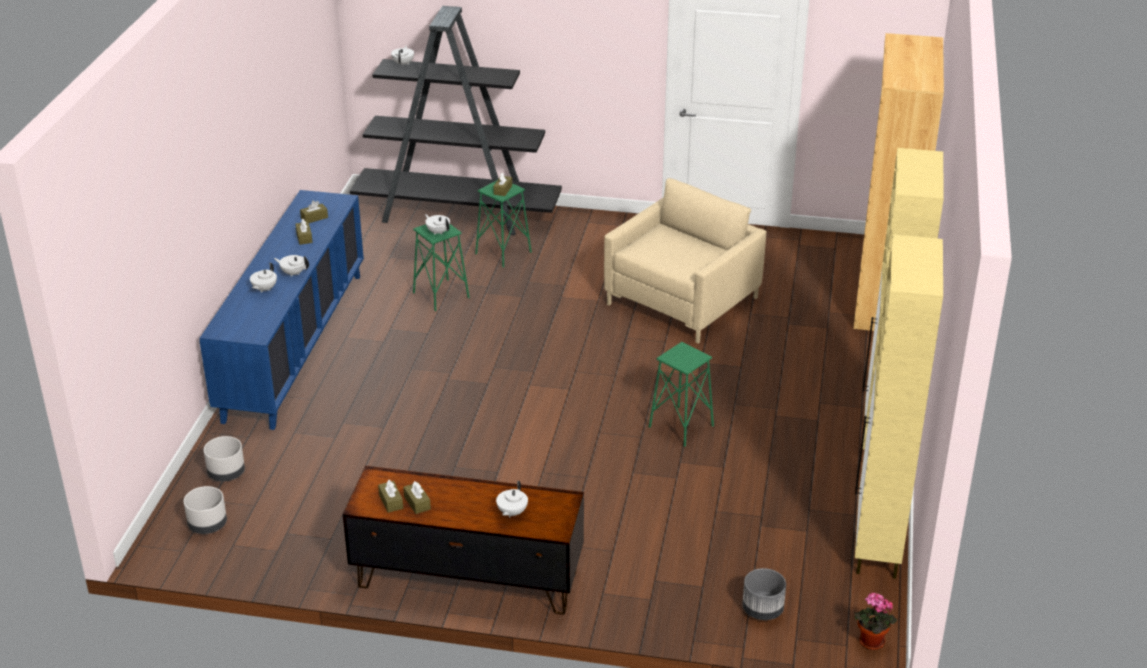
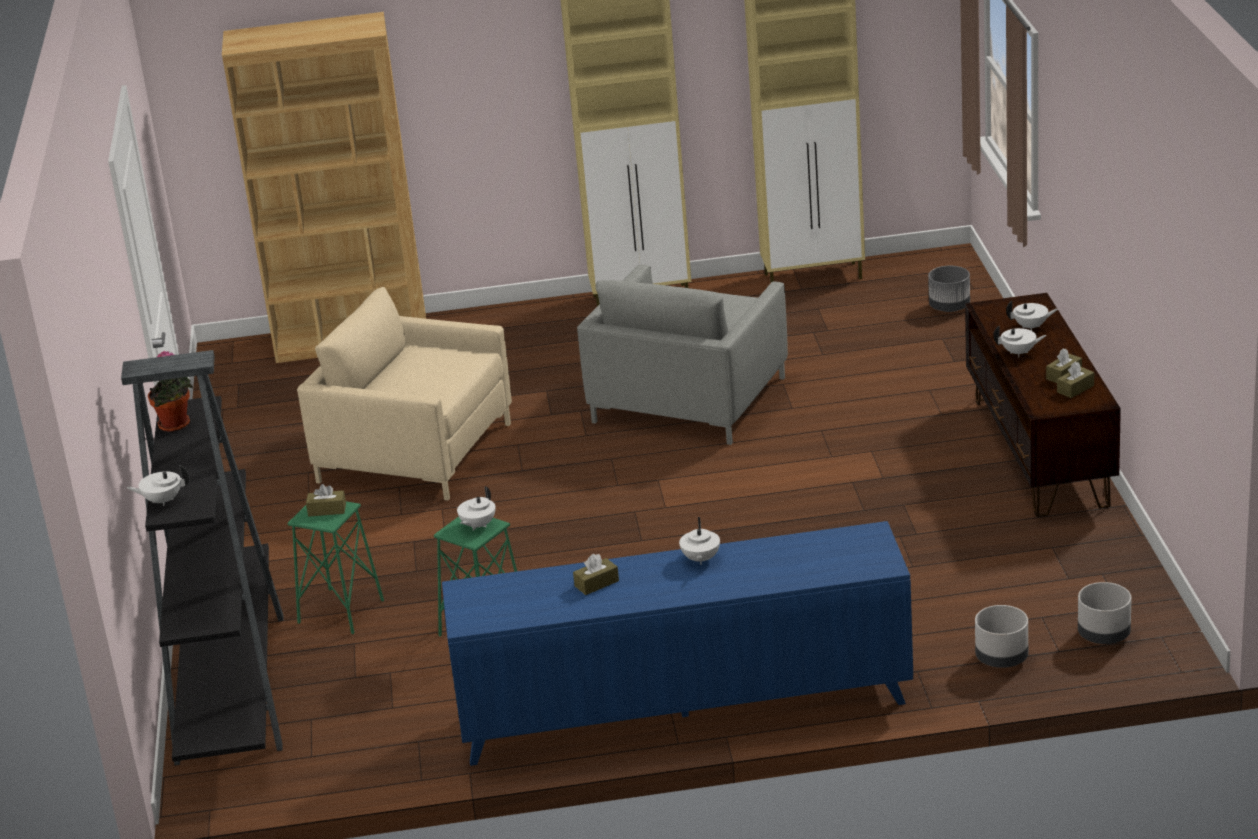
camera: 105 degrees left, 5 degrees down
white teapot [250,262,277,293] -> white teapot moved to [993,326,1047,357]
brown tissue box [300,201,328,223] -> none
green stool [649,342,714,447] -> grey armchair [577,264,788,445]
potted plant [854,592,897,650] -> potted plant moved to [148,351,193,432]

